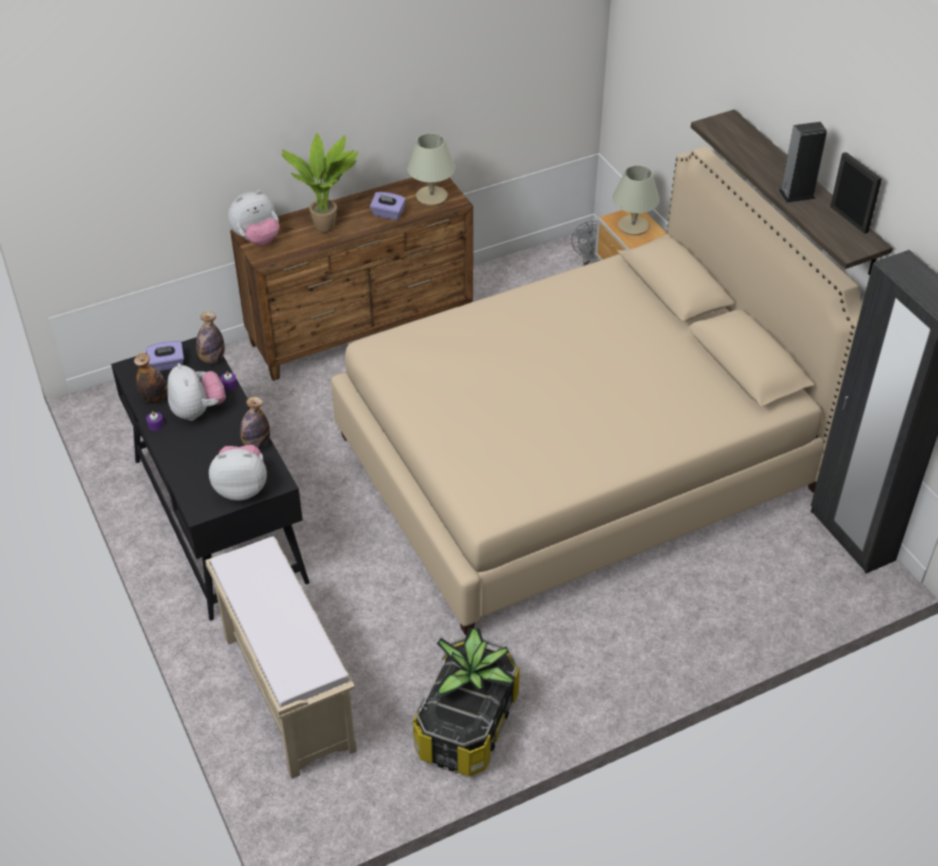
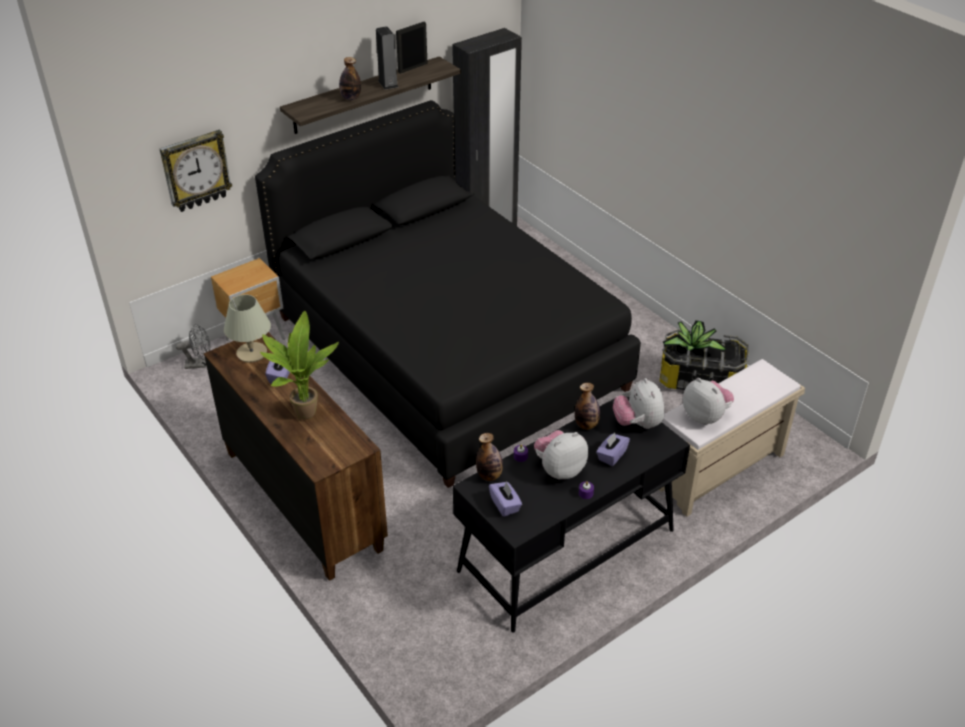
camera: 100 degrees left, 5 degrees down
bottle [134,353,167,403] -> bottle moved to [339,57,361,100]
plush toy [228,190,279,246] -> plush toy moved to [683,378,734,425]
beige bed [331,146,862,635] -> black bed [255,100,641,488]
beige table lamp [613,165,660,235] -> none
none -> wall clock [160,130,232,212]
none -> purple tissue box [596,433,630,466]

